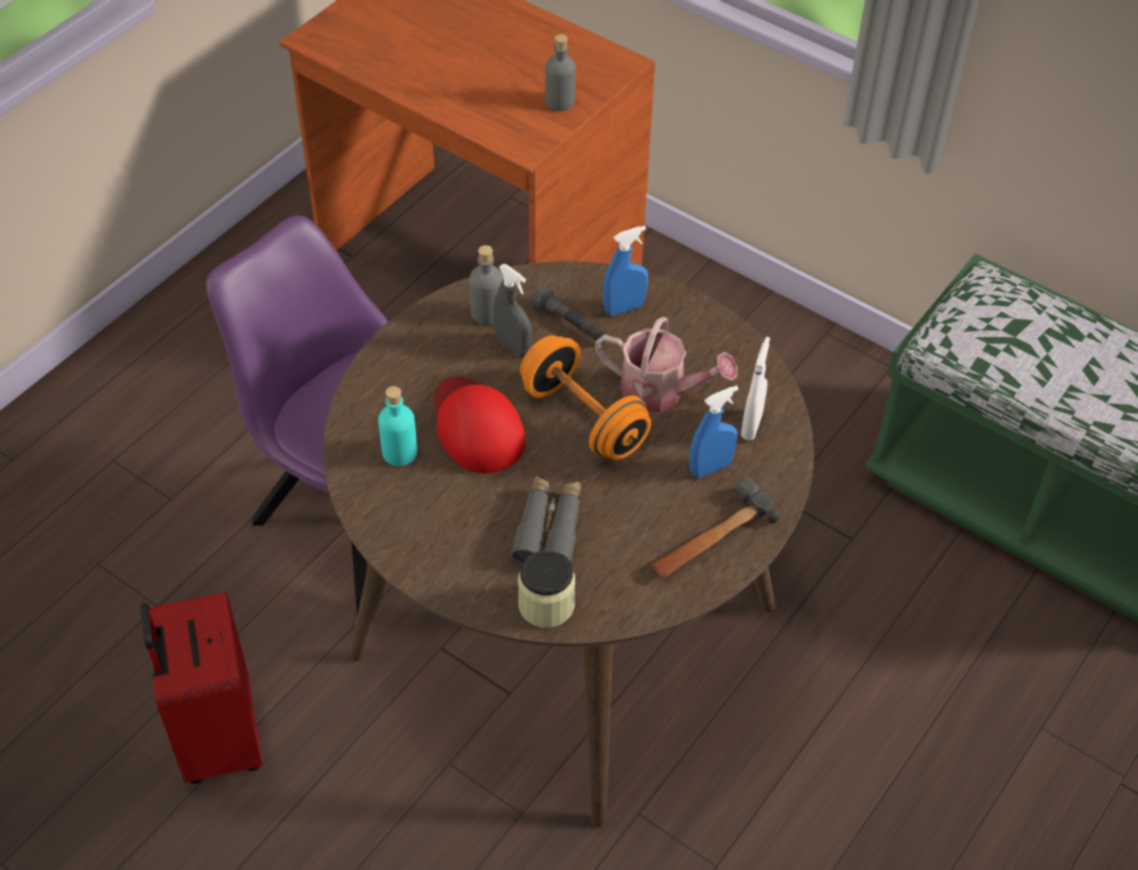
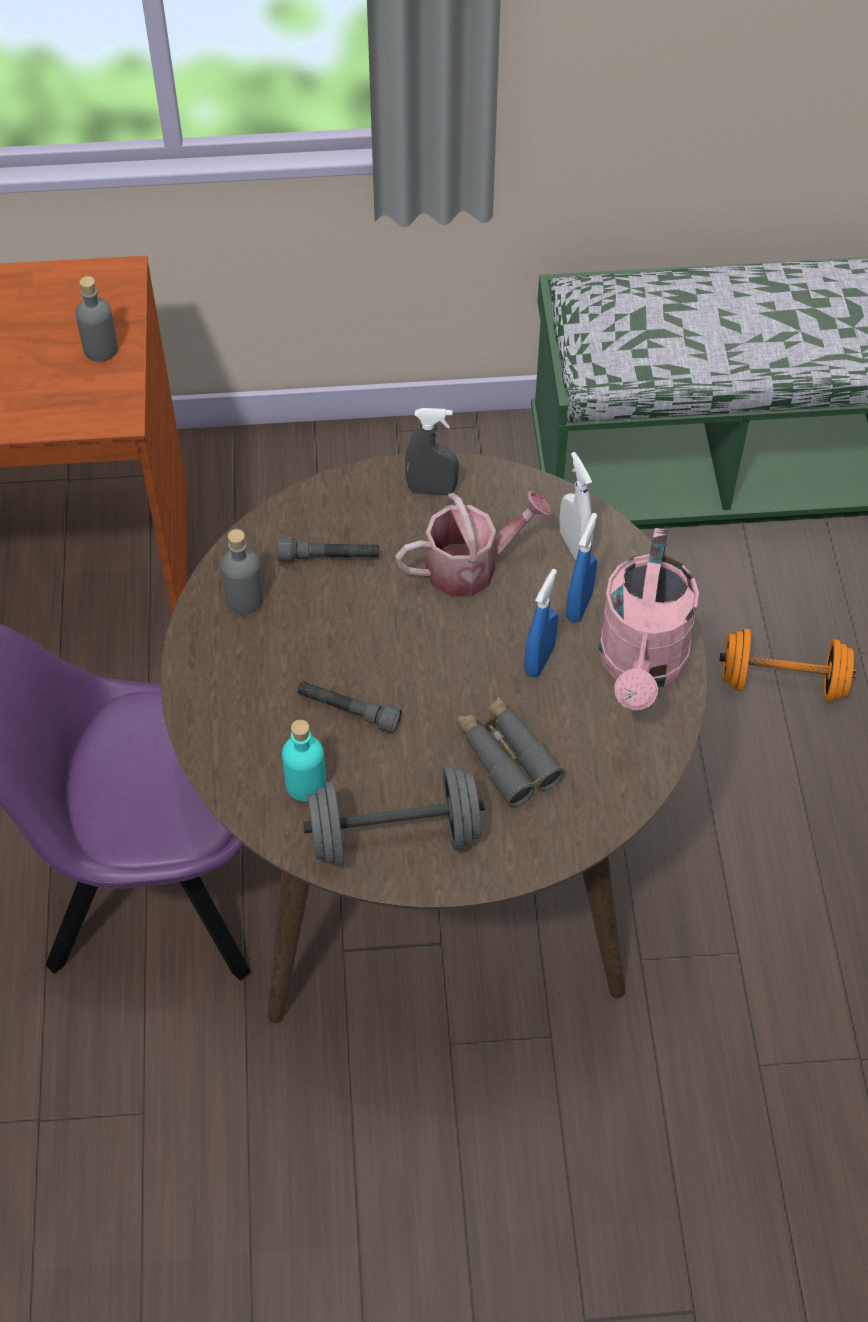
camera: 40 degrees left, 5 degrees up
red suitcase [140,592,263,784] -> none
red cap [434,376,525,473] -> grey flashlight [297,681,402,734]
grey spray bottle [493,264,531,357] -> grey spray bottle moved to [405,408,459,495]
jar [518,551,575,628] -> none
orange dumbbell [520,335,651,460] -> orange dumbbell moved to [720,628,856,702]
blue spray bottle [603,226,648,316] -> blue spray bottle moved to [524,569,558,677]
hammer [651,478,781,578] -> pink watering can [599,528,699,710]
none -> grey dumbbell [303,766,485,866]

